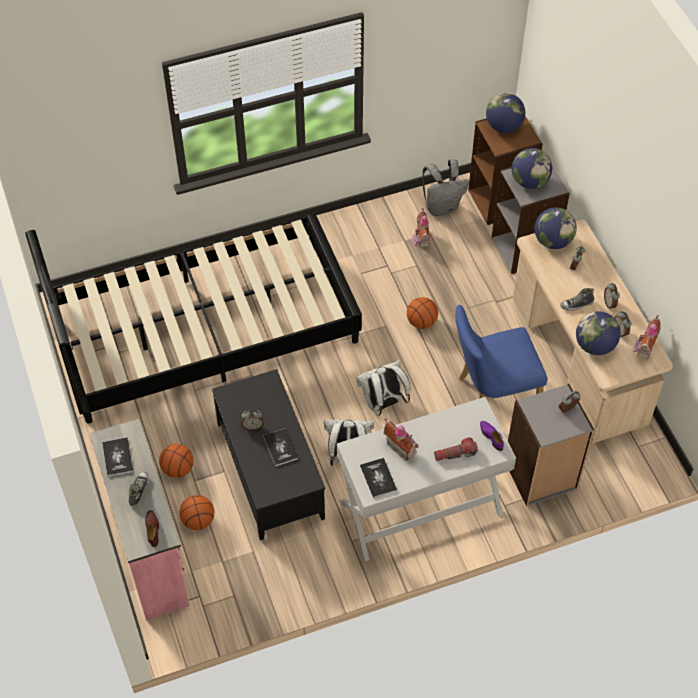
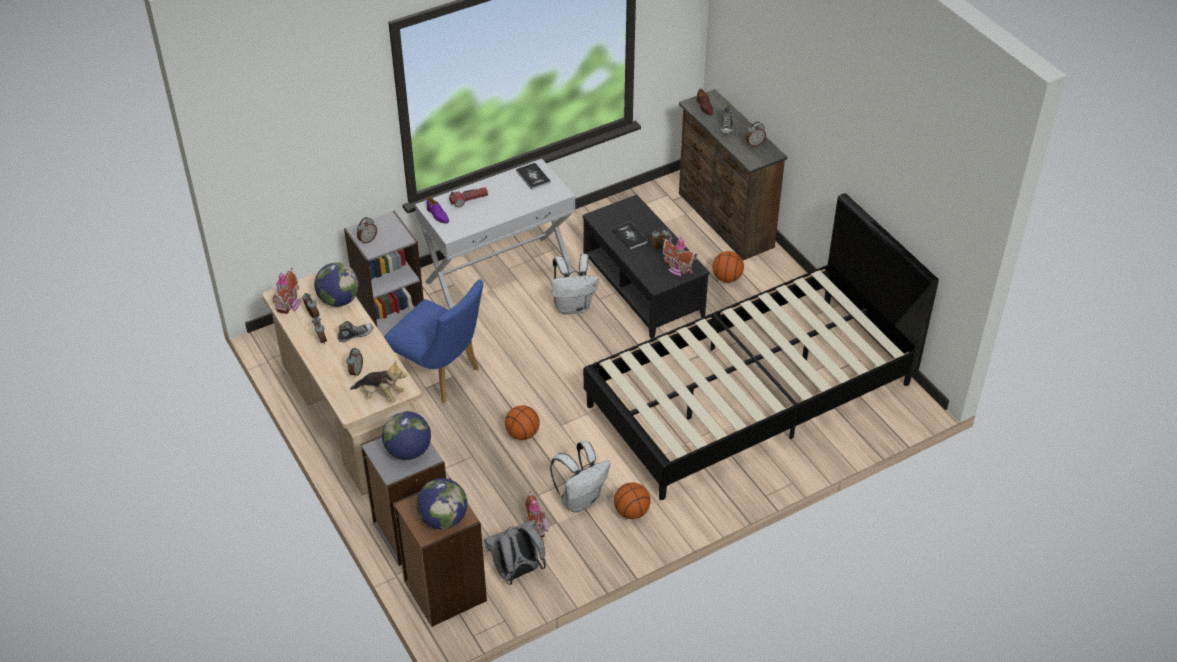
camera: 170 degrees right, 10 degrees down
pink dresser [89,419,189,620] -> brown dresser [679,89,787,260]
book [102,437,133,477] -> alarm clock [746,122,766,147]
basketball [179,495,214,530] -> basketball moved to [614,483,650,519]
white backpack [357,360,410,416] -> white backpack moved to [550,441,610,513]
toy house [383,418,419,461] -> toy house moved to [663,234,698,276]
blue chair [455,305,548,399] -> blue chair turned 60 degrees clockwise [384,279,483,403]
globe [535,207,577,249] -> plush toy [350,360,407,402]

